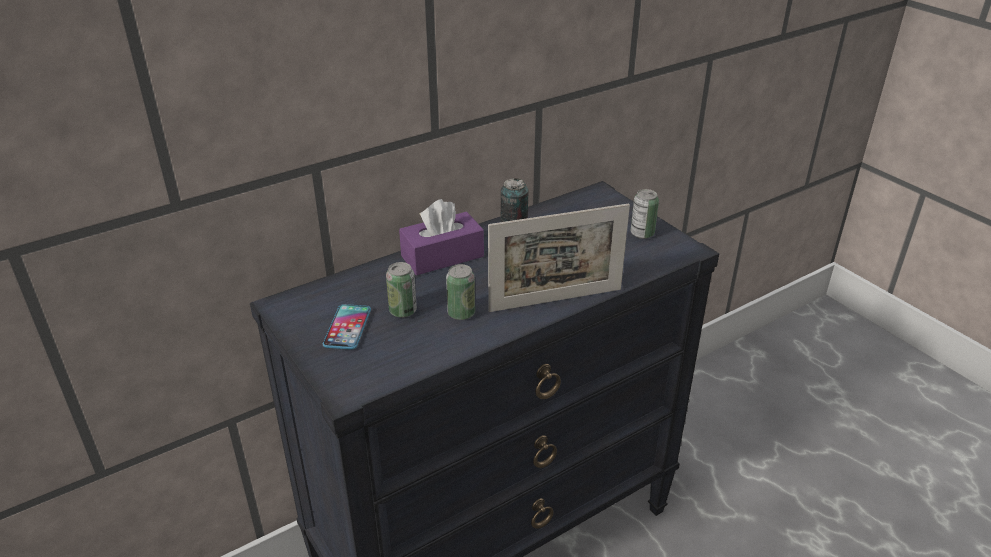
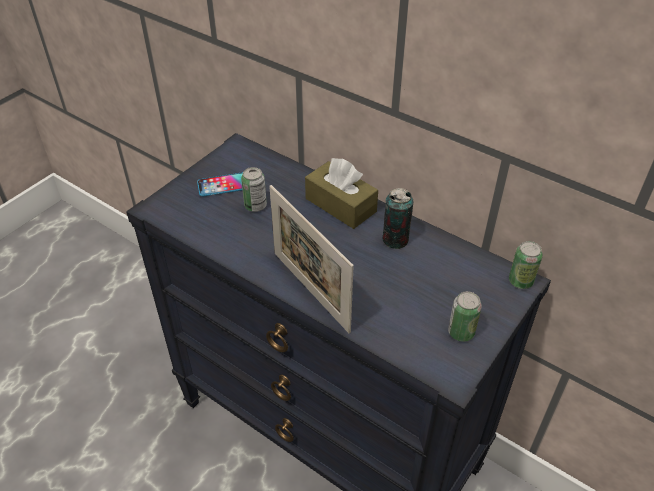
camera: 70 degrees right, 10 degrees up
purple tissue box [399,199,484,275] -> brown tissue box [305,158,378,229]
can [446,264,475,320] -> can moved to [509,241,543,289]

